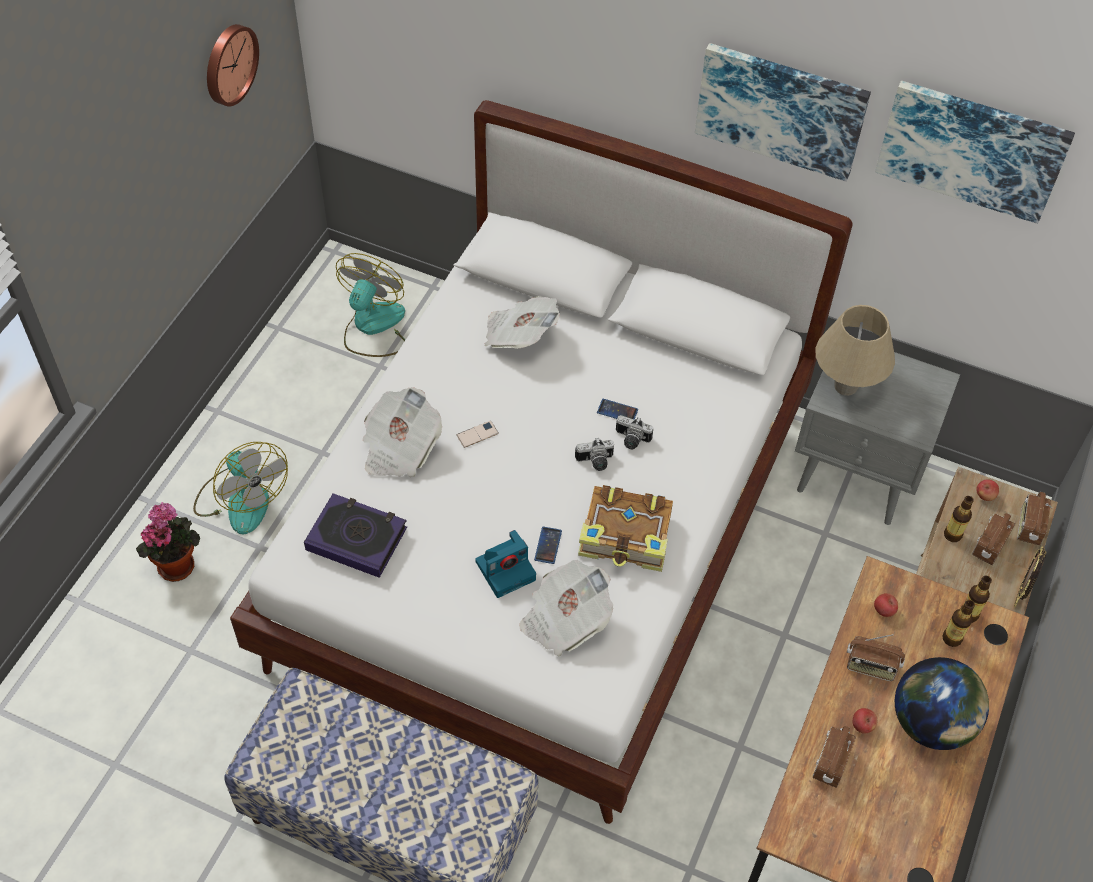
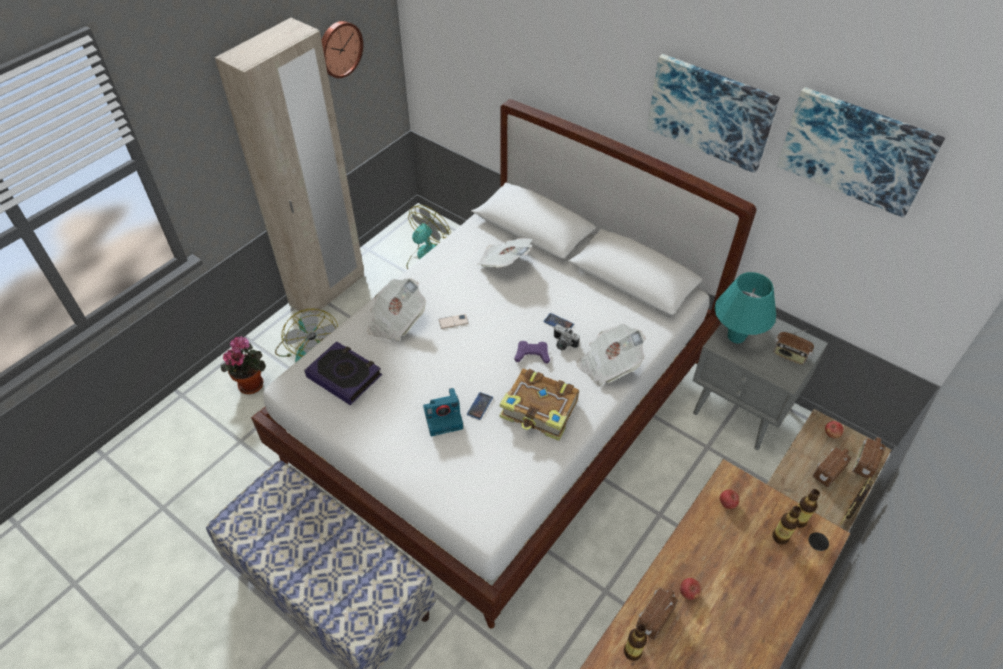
camera: 15 degrees right, 5 degrees down
newspaper [519,560,613,657] -> newspaper moved to [577,324,646,386]
camera [575,438,614,471] -> purple game controller [514,341,550,364]
beige table lamp [816,305,895,396] -> turquoise table lamp [714,272,776,343]
radio [847,634,905,681] -> radio moved to [774,329,814,365]
globe [895,657,989,750] -> none
bottle [944,496,974,542] -> bottle moved to [624,624,647,661]
none -> beige wardrobe [215,18,364,314]

